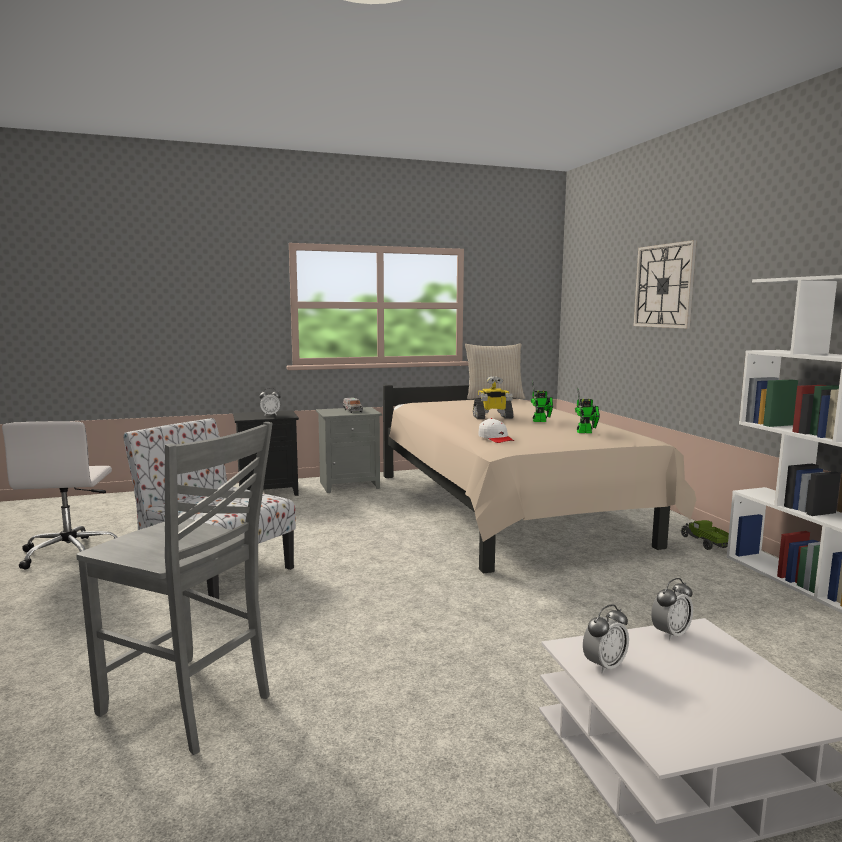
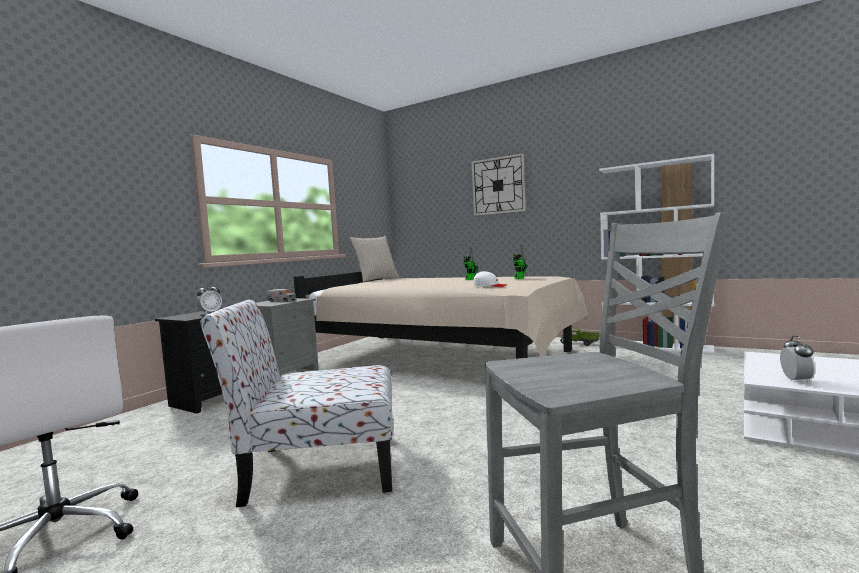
camera: 40 degrees left, 5 degrees down
toy robot [473,376,513,419] -> none
alarm clock [651,578,693,641] -> none

